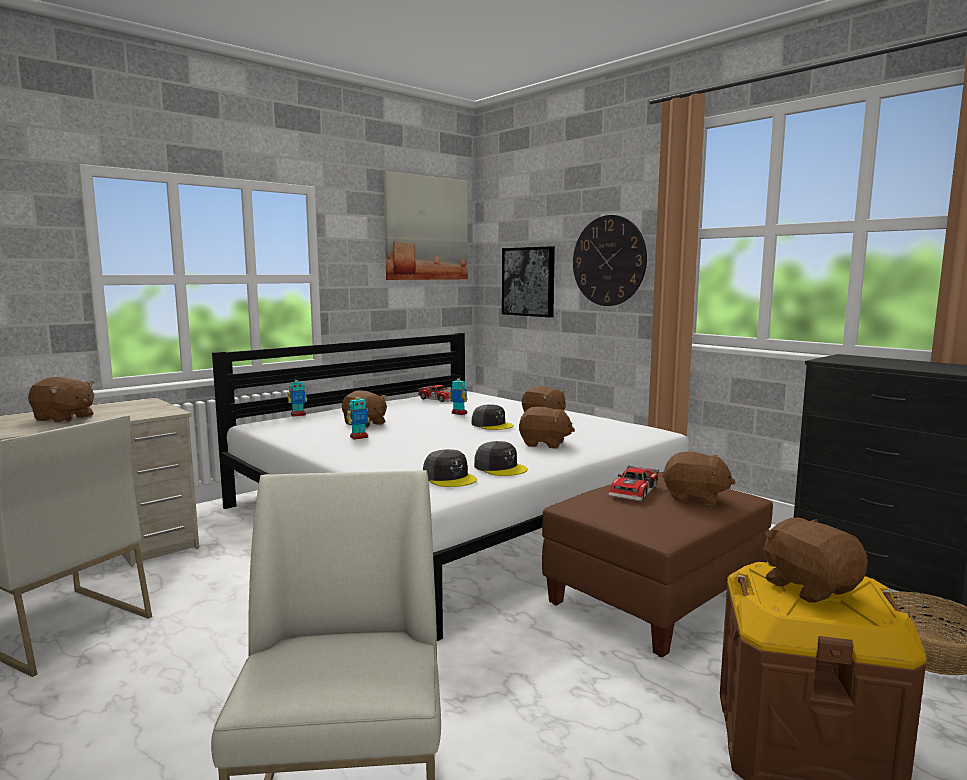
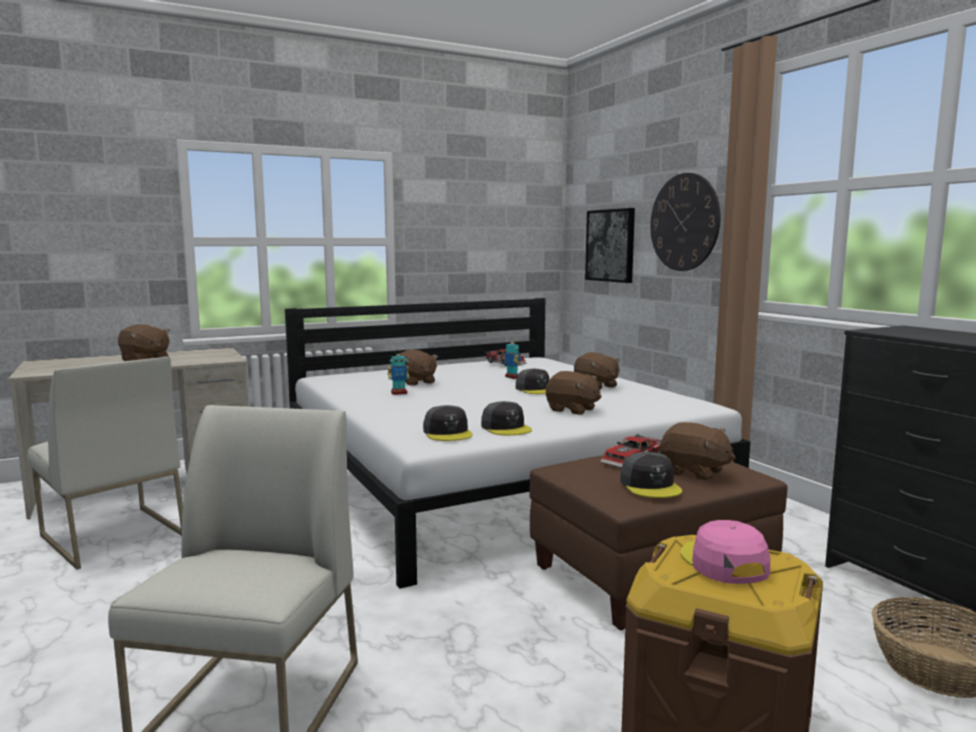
camera: 15 degrees right, 0 degrees up
toy robot [287,377,307,417] -> none
picture [383,171,468,280] -> none
brown plush toy [764,518,868,603] -> pink cap [681,520,770,584]
none -> grey cap [620,452,682,498]

